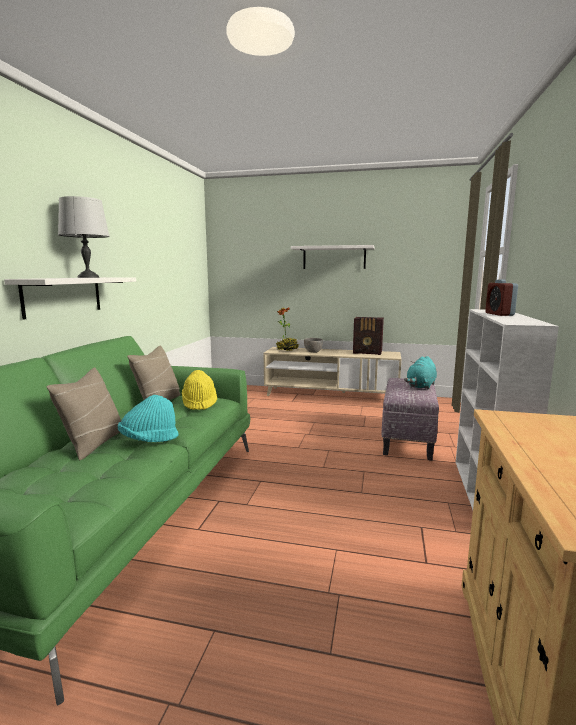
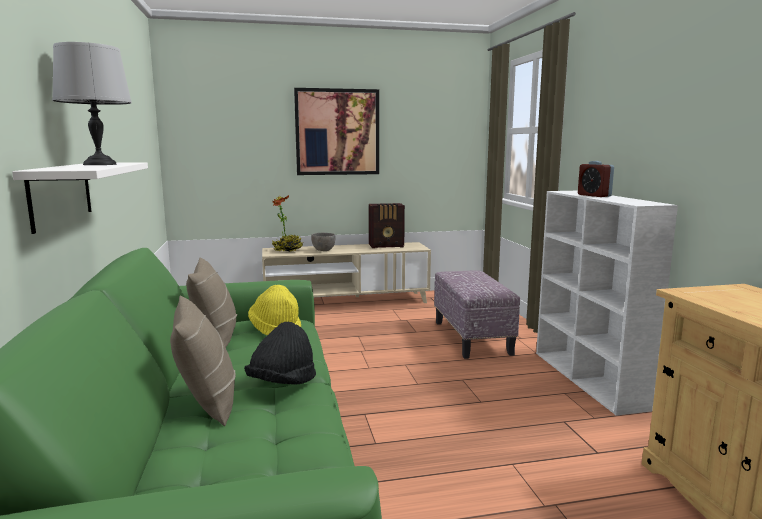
camera: 25 degrees left, 0 degrees up
turquoise hat [118,395,178,442] -> black hat [244,322,316,385]
white shelf [291,245,375,269] -> picture [294,88,379,175]
turquoise plush toy [404,356,437,389] -> none

